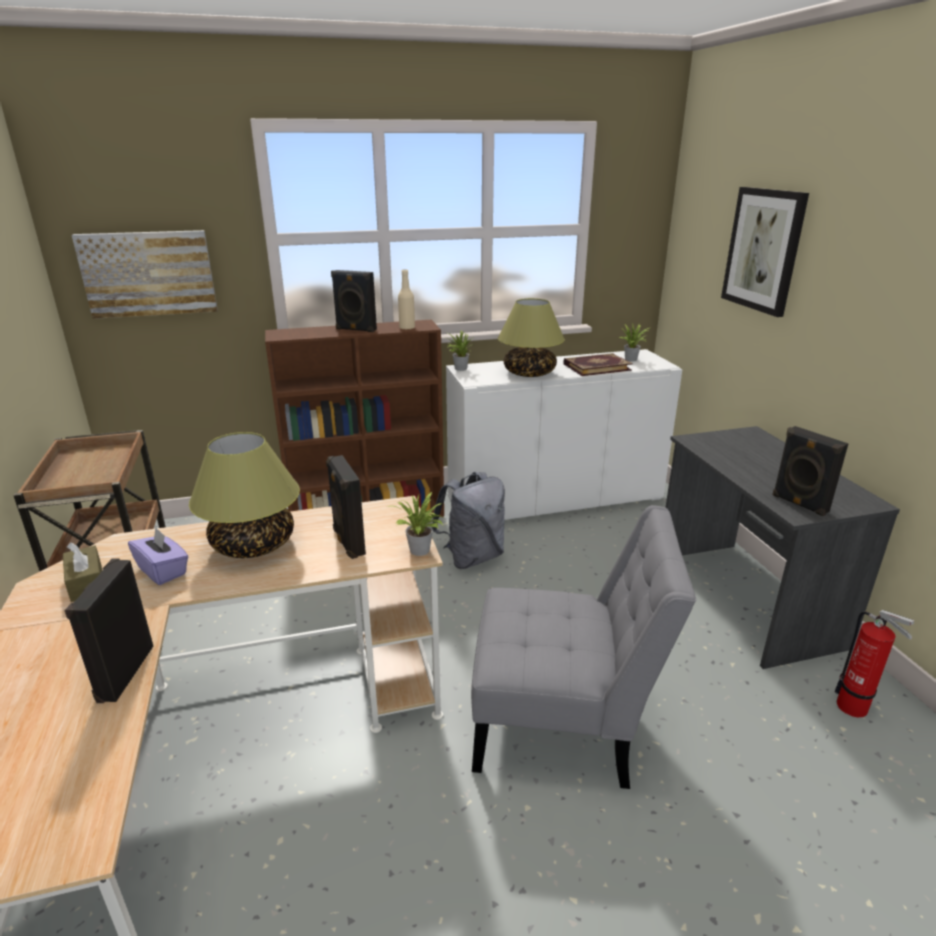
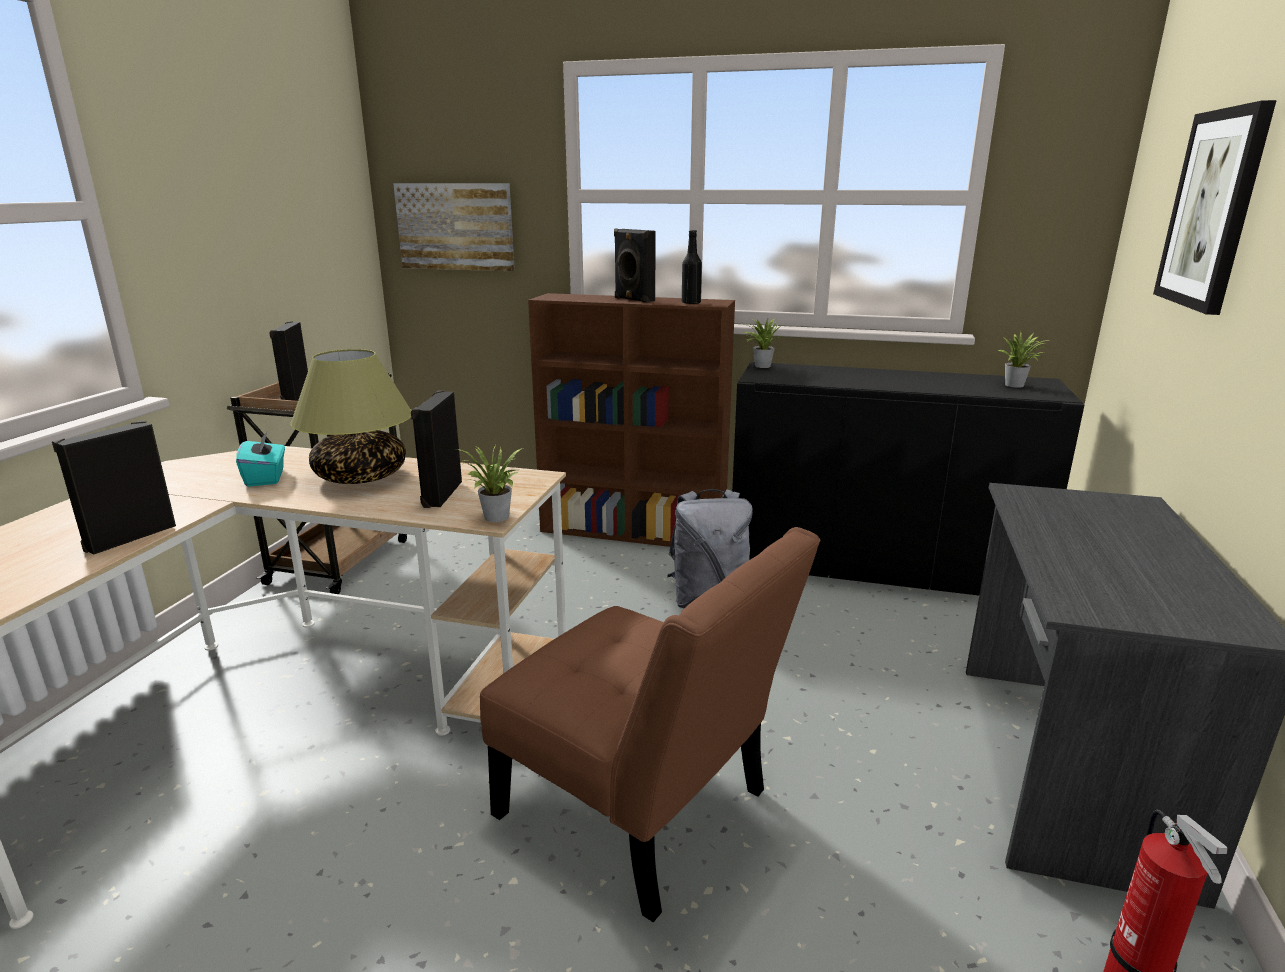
camera: 30 degrees right, 5 degrees down
brown tissue box [63,543,102,602] -> none
purple tissue box [128,528,188,585] -> turquoise tissue box [236,430,285,487]
beige bottle [398,269,415,329] -> black bottle [682,230,702,304]
white cabinet [446,349,683,520] -> black cabinet [732,362,1084,595]
grey chair [471,505,696,789] -> brown chair [480,527,820,922]
table lamp [498,298,565,377] -> none
book [563,353,633,376] -> none
black speaker [772,426,849,516] -> black speaker moved to [269,321,308,401]

